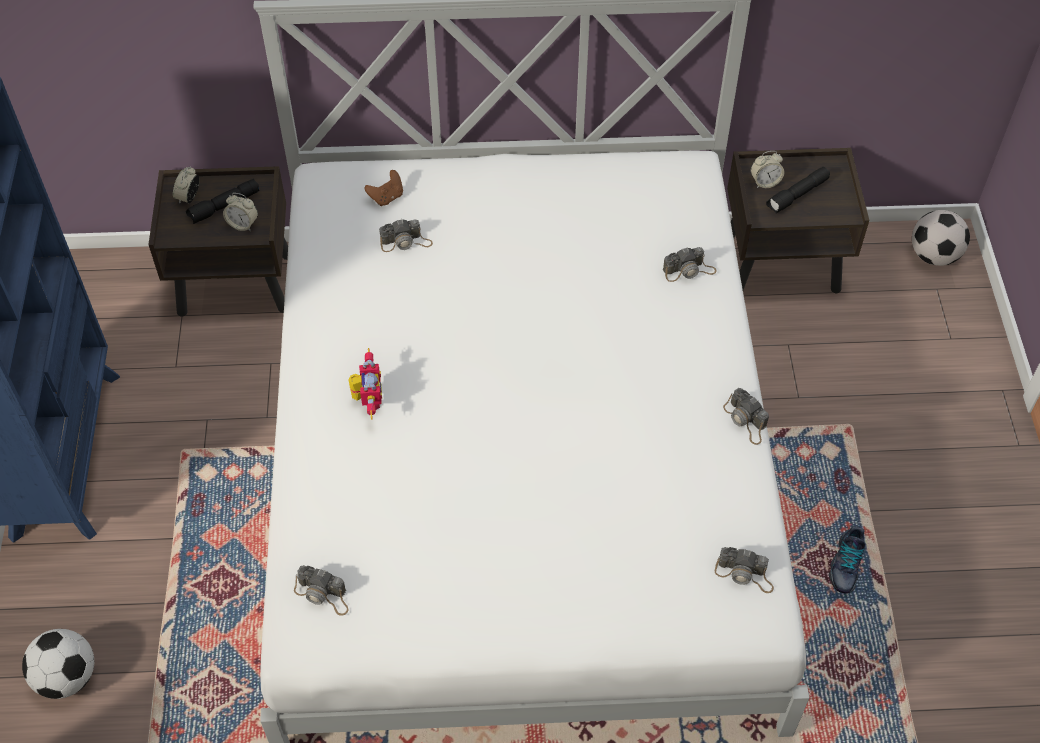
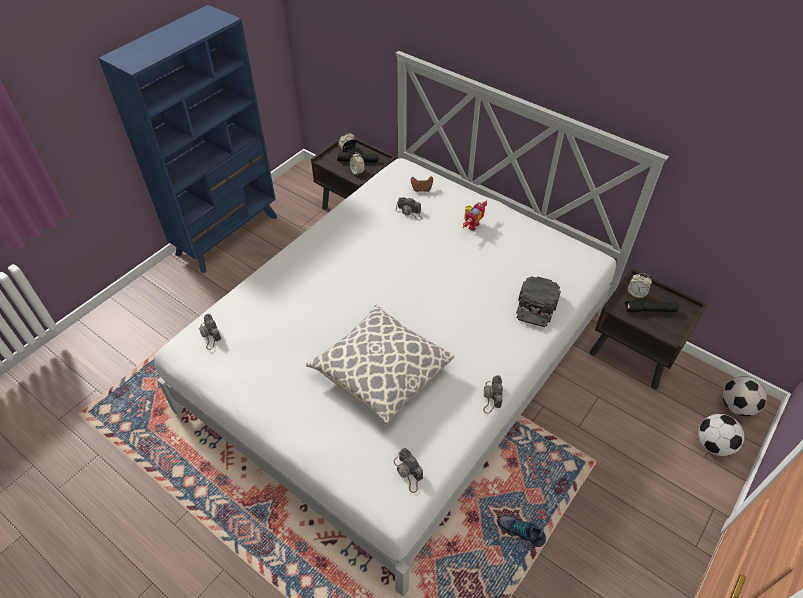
camera: 40 degrees right, 5 degrees down
football [22,629,94,699] -> football moved to [698,414,744,456]
toy robot [349,348,382,420] -> toy robot moved to [463,201,487,231]
camera [663,247,717,282] -> black cap [516,276,561,327]
shoe [829,526,865,594] -> shoe turned 60 degrees clockwise [497,515,546,547]
none -> pillow [306,304,454,426]

